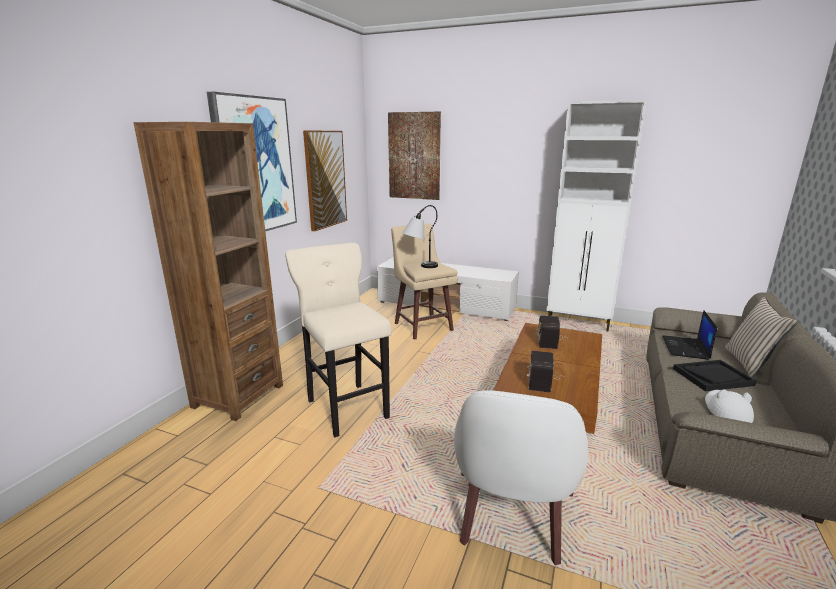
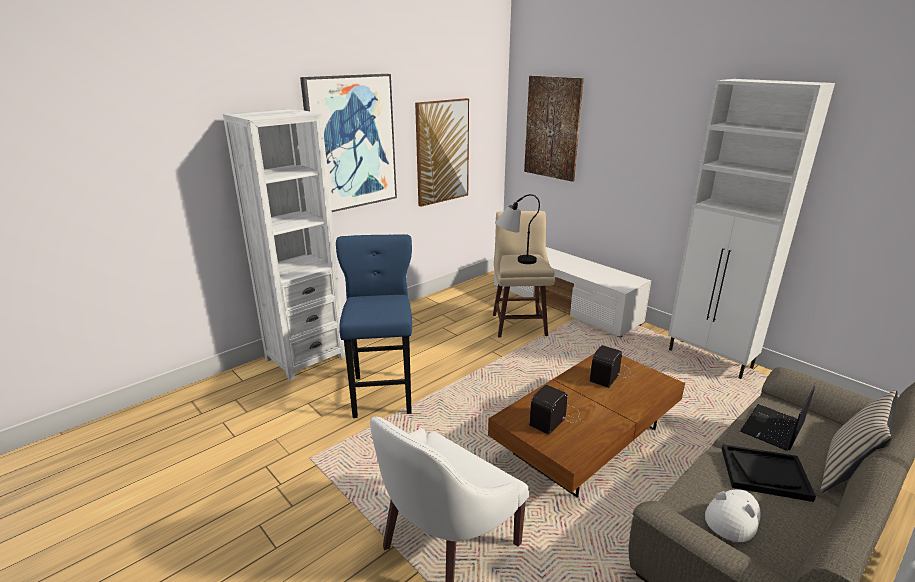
camera: 25 degrees right, 5 degrees up
brown bookcase [134,122,283,421] -> white bookcase [223,109,346,380]
beige stool [285,243,391,437] -> blue stool [336,234,412,418]

